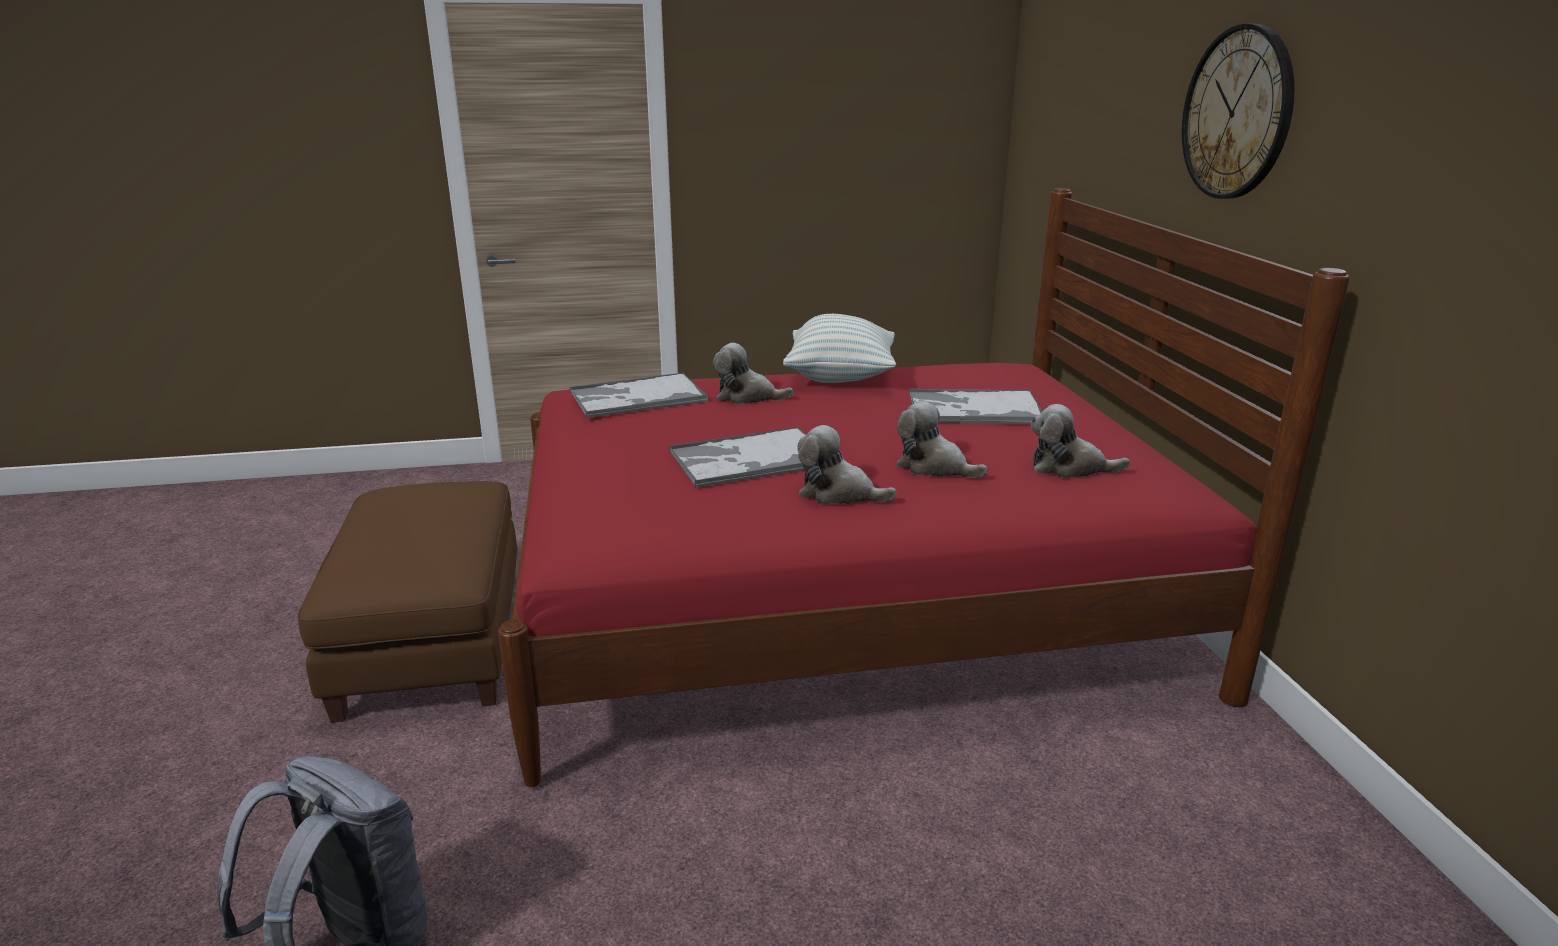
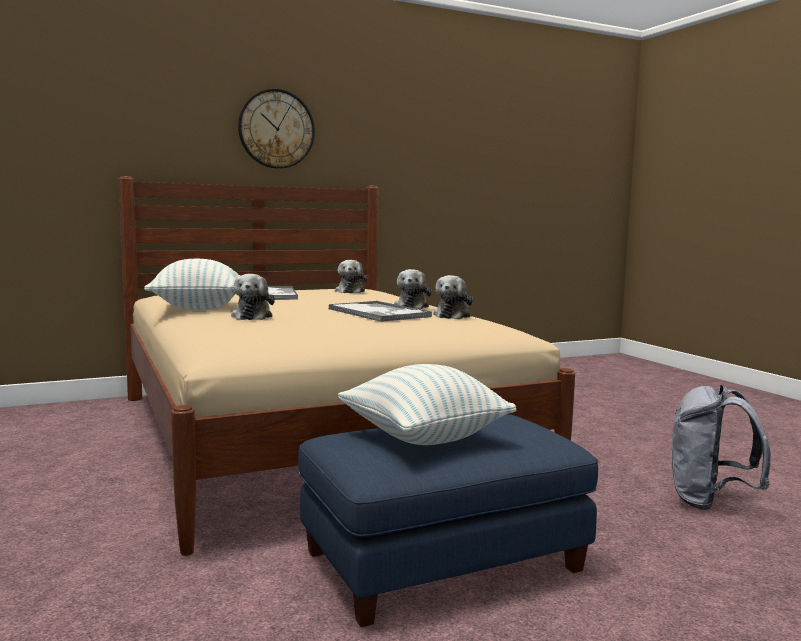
camera: 105 degrees left, 15 degrees down
brown ottoman [297,481,517,723] -> blue ottoman [298,414,598,627]
red bed [498,188,1350,787] -> beige bed [118,176,575,556]
tray [570,373,708,418] -> none
plush toy [896,401,987,478] -> plush toy moved to [433,275,473,319]
none -> pillow [338,364,517,445]

